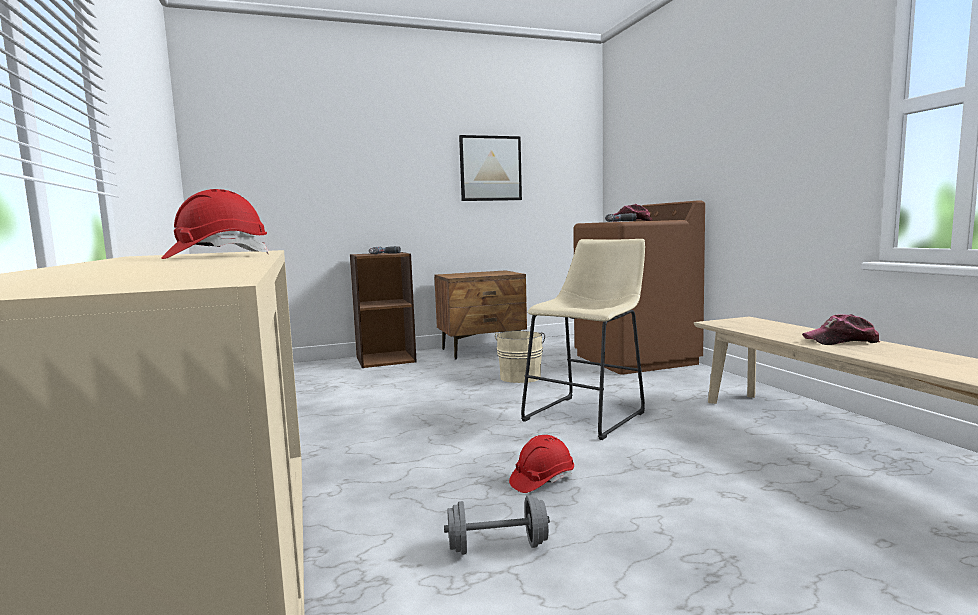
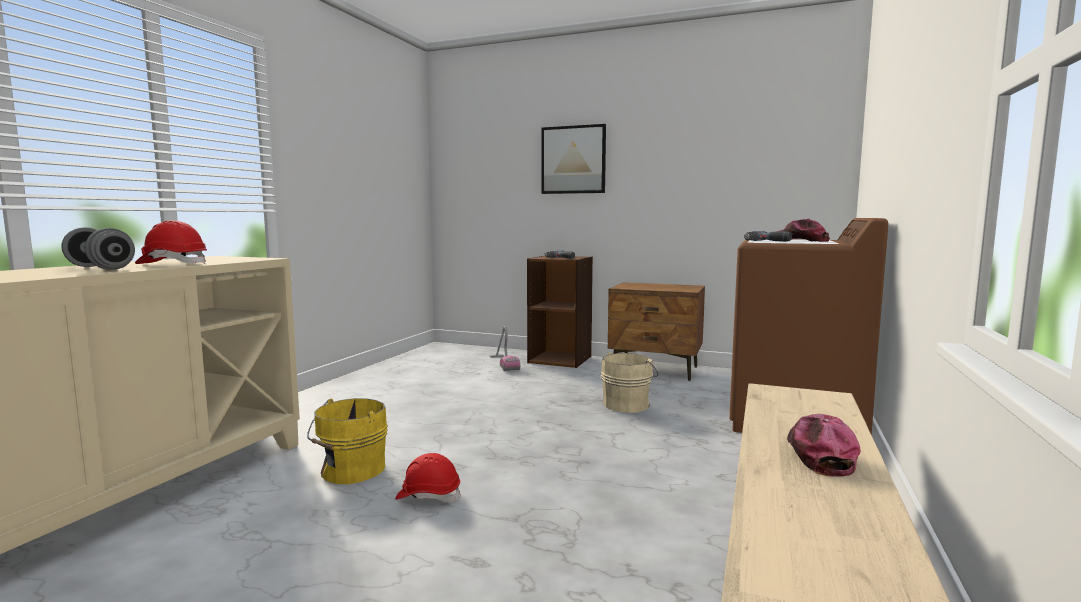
camera: 40 degrees right, 0 degrees up
grey dumbbell [444,495,550,555] -> grey dumbbell moved to [62,227,135,270]
picture [459,135,522,201] -> picture moved to [542,124,606,194]
beige stool [521,239,645,440] -> none
cap [802,314,880,345] -> cap turned 60 degrees clockwise [787,414,861,477]
none -> yellow bucket [307,398,388,484]
none -> vacuum cleaner [490,326,520,371]

